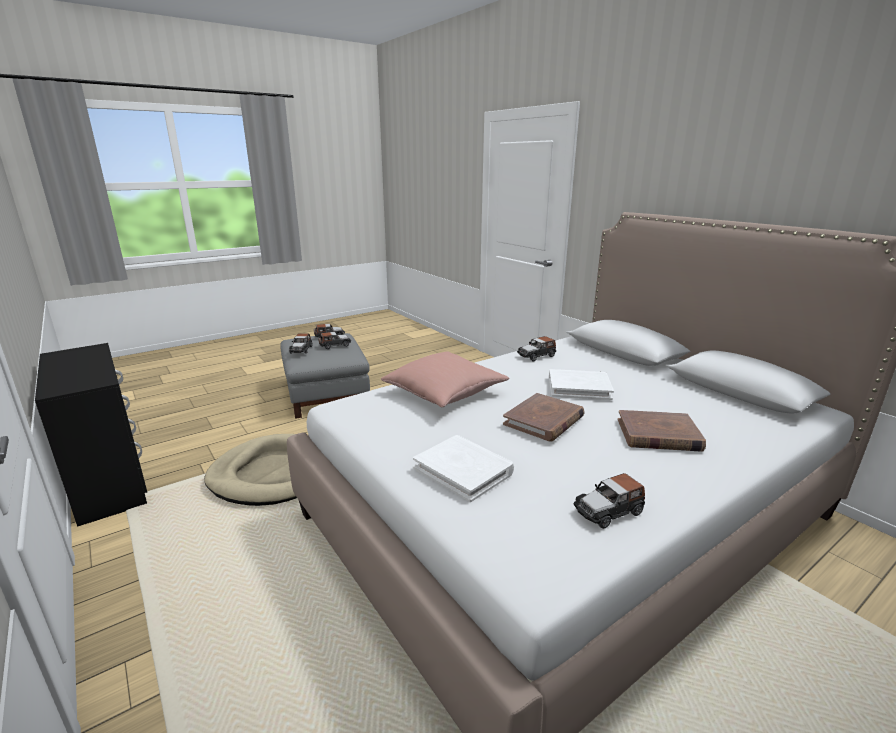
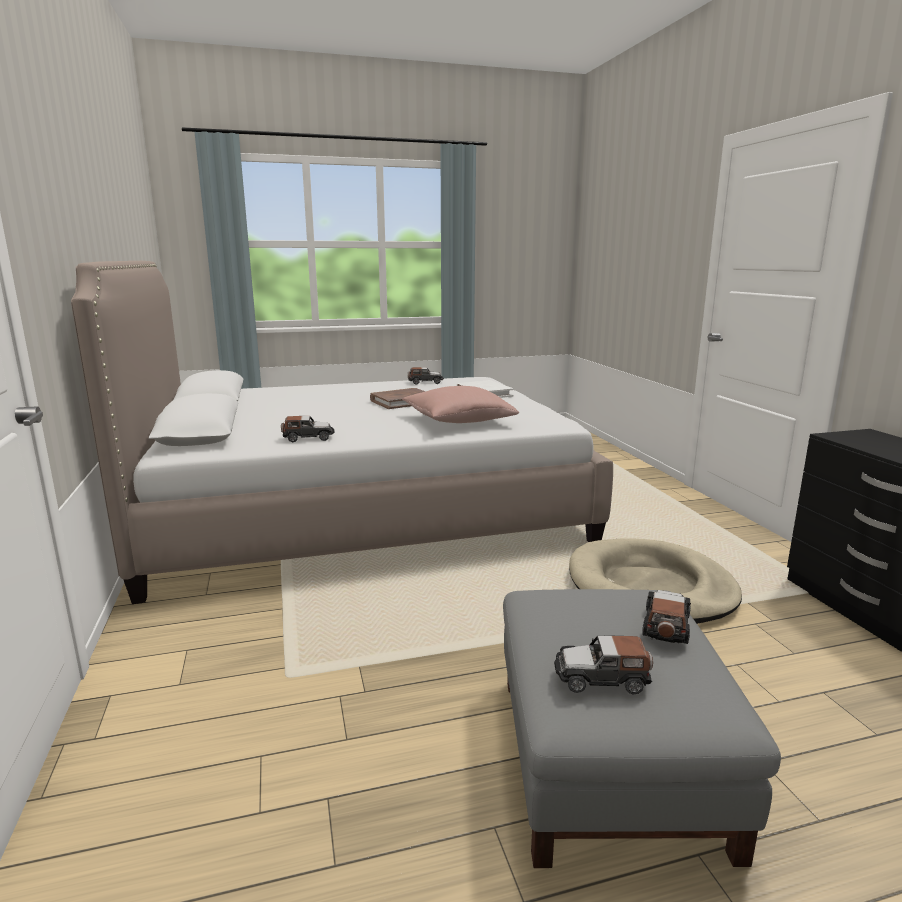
camera: 160 degrees left, 5 degrees down
toy car [318,332,351,349] -> none
white book [549,369,614,400] -> none
brown book [618,410,706,452] -> none

